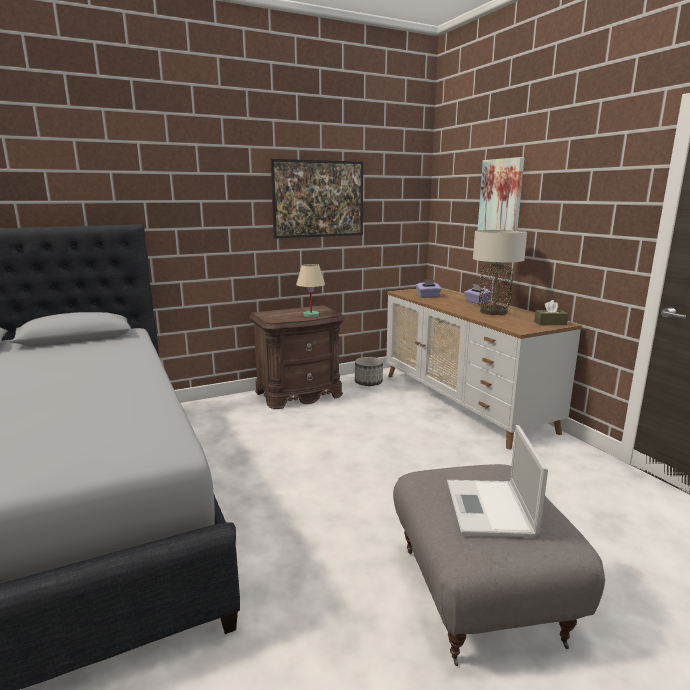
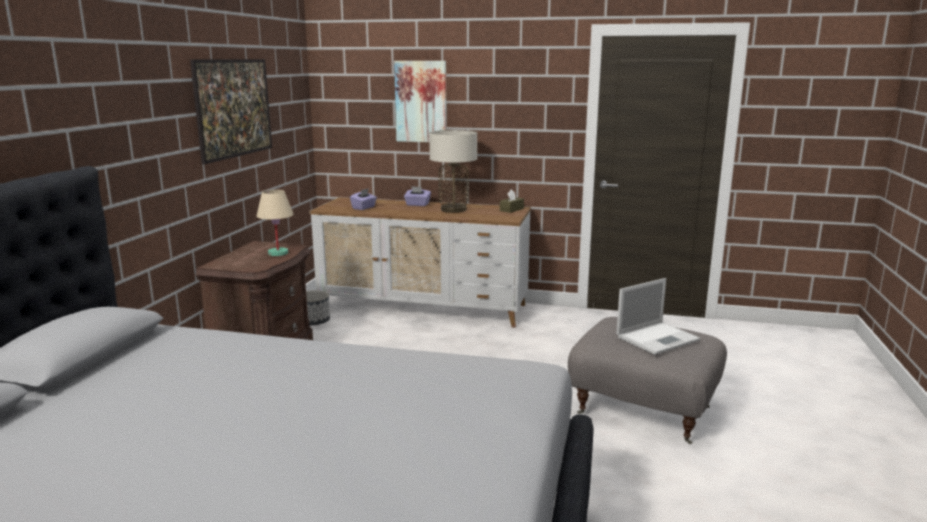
camera: 50 degrees left, 0 degrees up
laptop [447,425,548,537] -> laptop turned 75 degrees counterclockwise [616,278,700,355]

